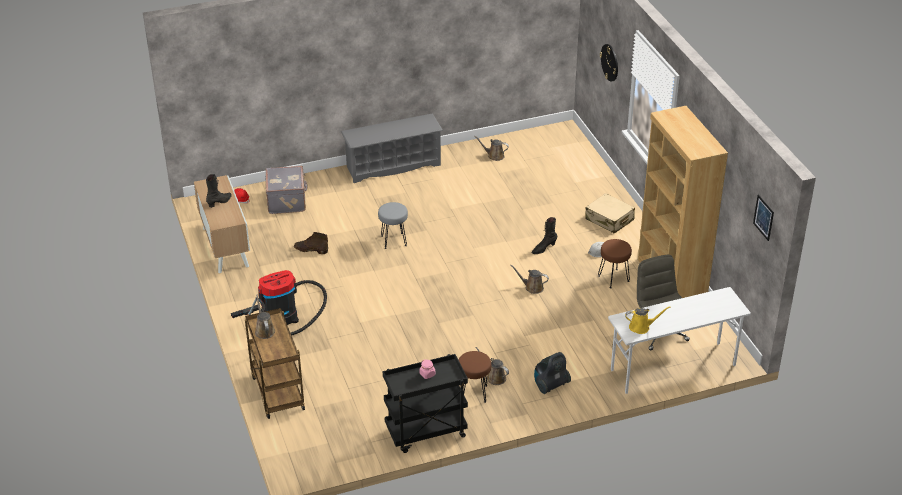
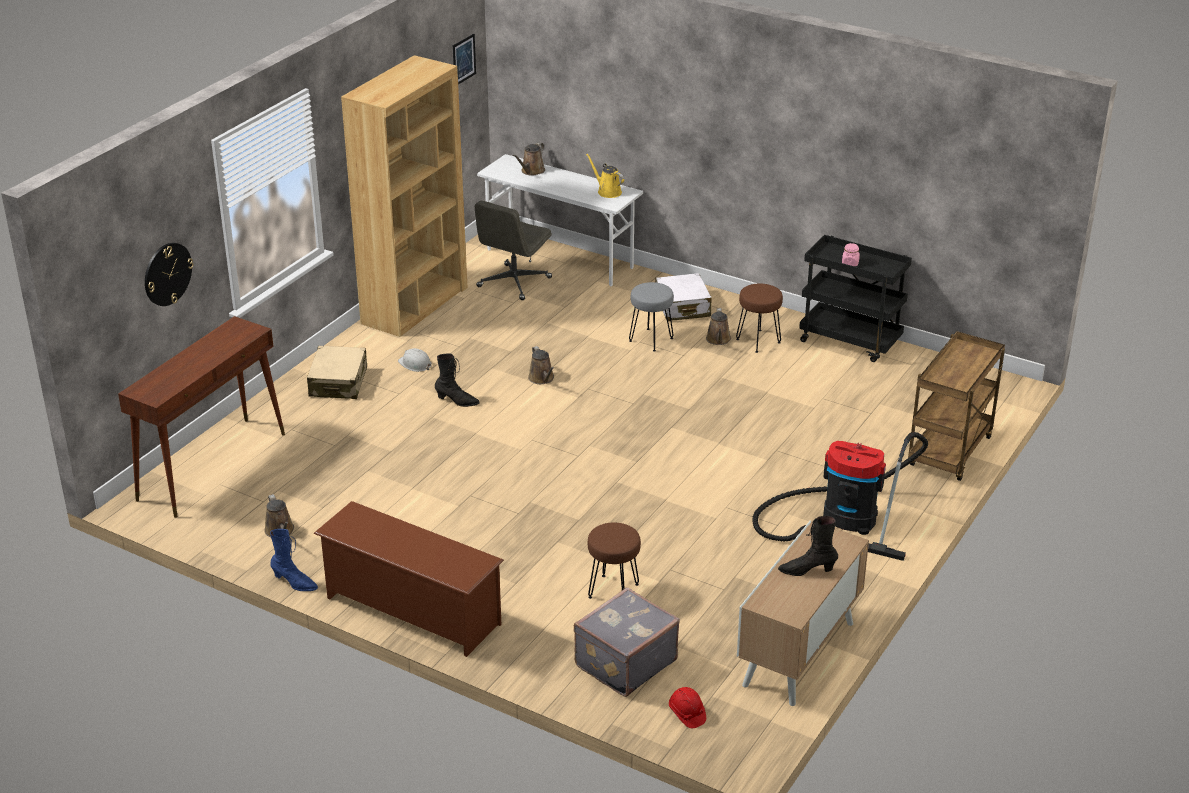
camera: 130 degrees left, 5 degrees down
brown watering can [255,294,275,339] -> brown watering can moved to [513,142,545,176]
brown boot [294,232,328,254] -> none
grey shoe rack [341,113,443,183] -> brown shoe rack [314,501,504,657]
grey stool [378,202,408,249] -> grey stool moved to [629,282,674,352]
vacuum cleaner [534,352,571,394] -> white suitcase [656,273,712,321]
brown stool [598,239,632,289] -> brown stool moved to [588,523,641,599]
none -> brown console table [118,316,285,518]
none -> blue boot [270,529,318,591]

